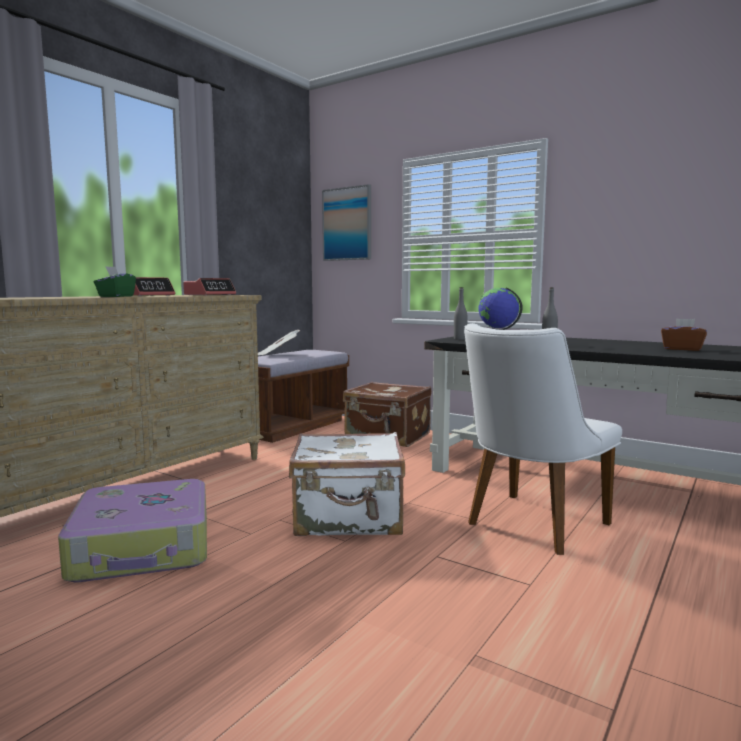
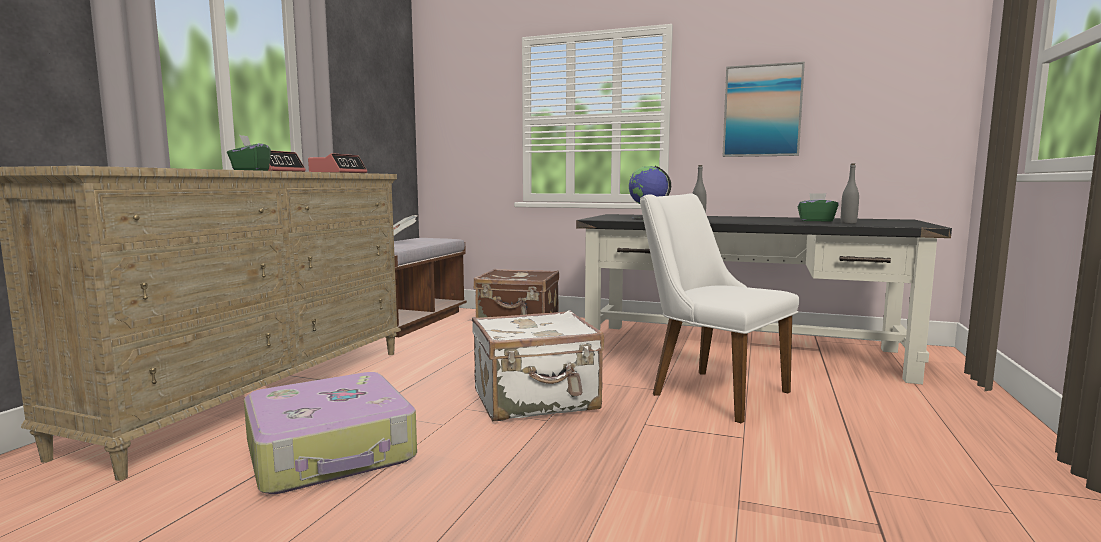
camera: 15 degrees left, 0 degrees up
picture [322,184,371,261] -> picture moved to [722,62,805,157]
grey bottle [454,287,468,340] -> grey bottle moved to [841,164,859,224]
white chair [464,323,622,555] -> white chair turned 105 degrees clockwise [640,193,800,423]
brown tissue box [661,318,707,351] -> green tissue box [798,193,839,222]

